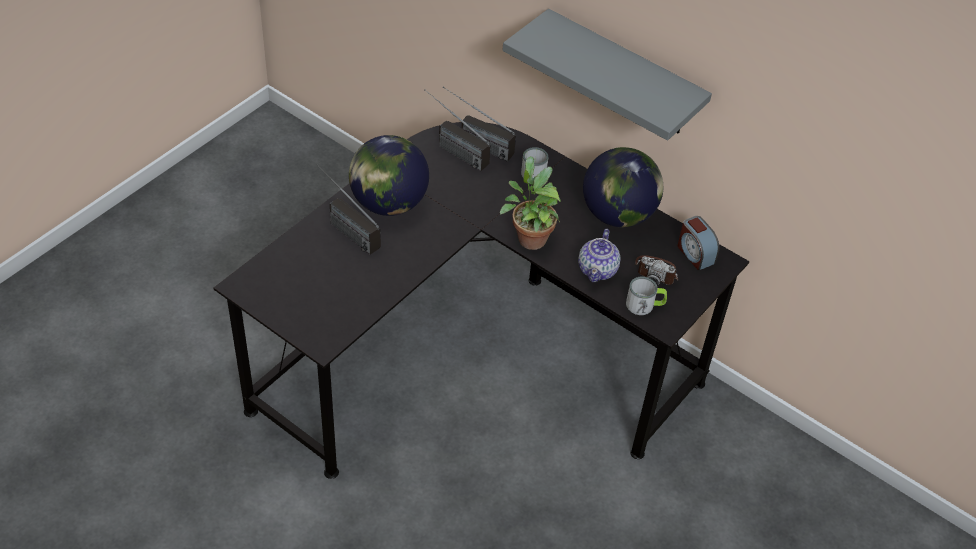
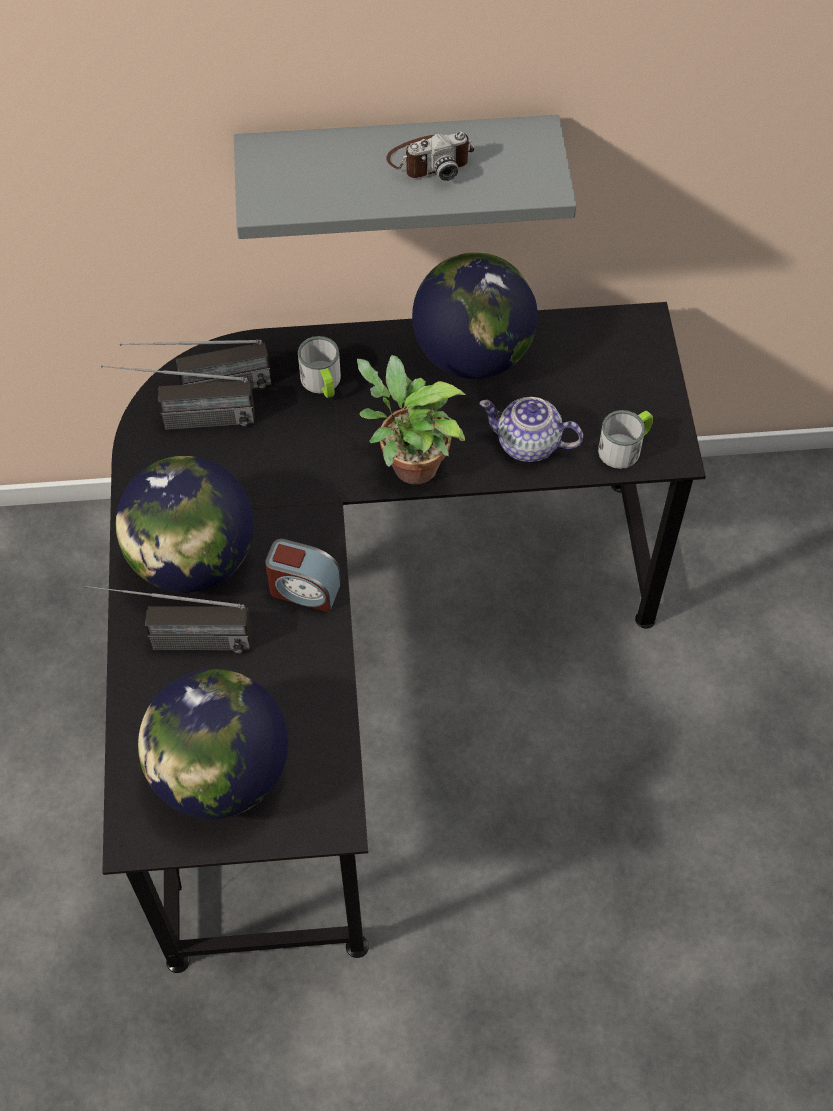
camera: 40 degrees left, 10 degrees up
teapot [578,229,621,282] -> teapot turned 135 degrees clockwise [479,397,583,462]
camera [635,255,678,285] -> camera moved to [386,132,474,181]
alarm clock [678,216,719,271] -> alarm clock moved to [265,539,341,612]
none -> globe [138,669,288,819]

